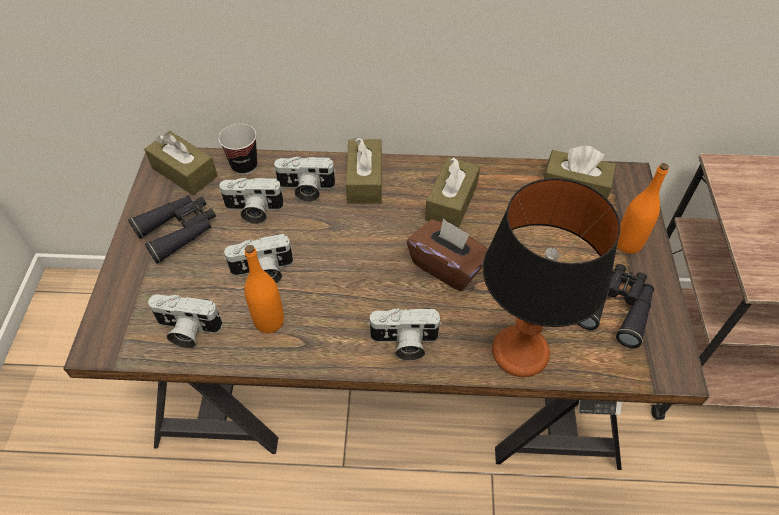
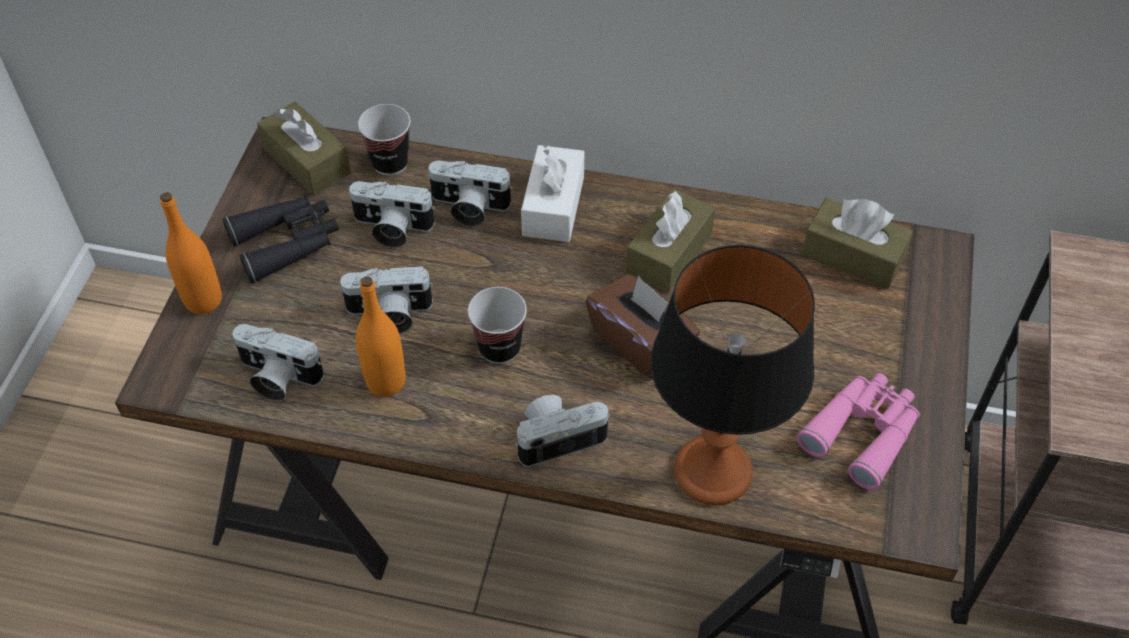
camera: 10 degrees right, 0 degrees up
brown tissue box [346,137,382,204] -> white tissue box [521,145,584,242]
camera [367,308,442,361] -> camera turned 150 degrees clockwise [515,395,611,467]
black binoculars [577,264,654,348] -> pink binoculars [797,373,920,490]
orange bottle [617,163,669,254] -> orange bottle moved to [160,192,222,314]
none -> cup [468,287,527,364]

